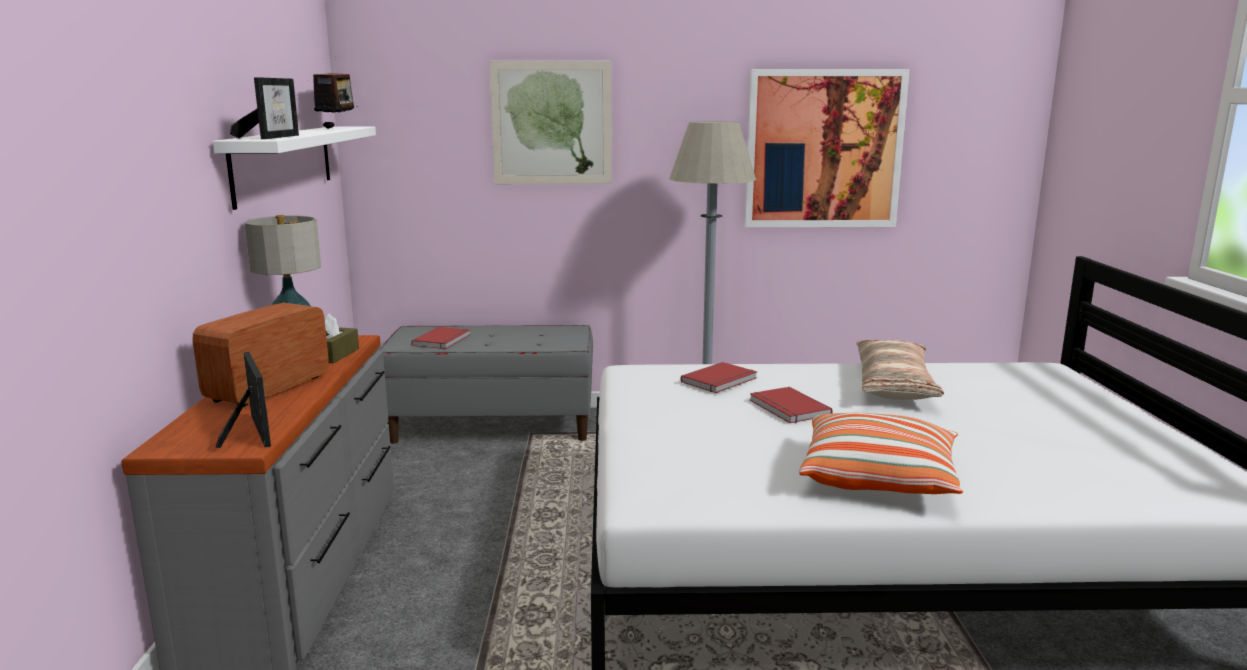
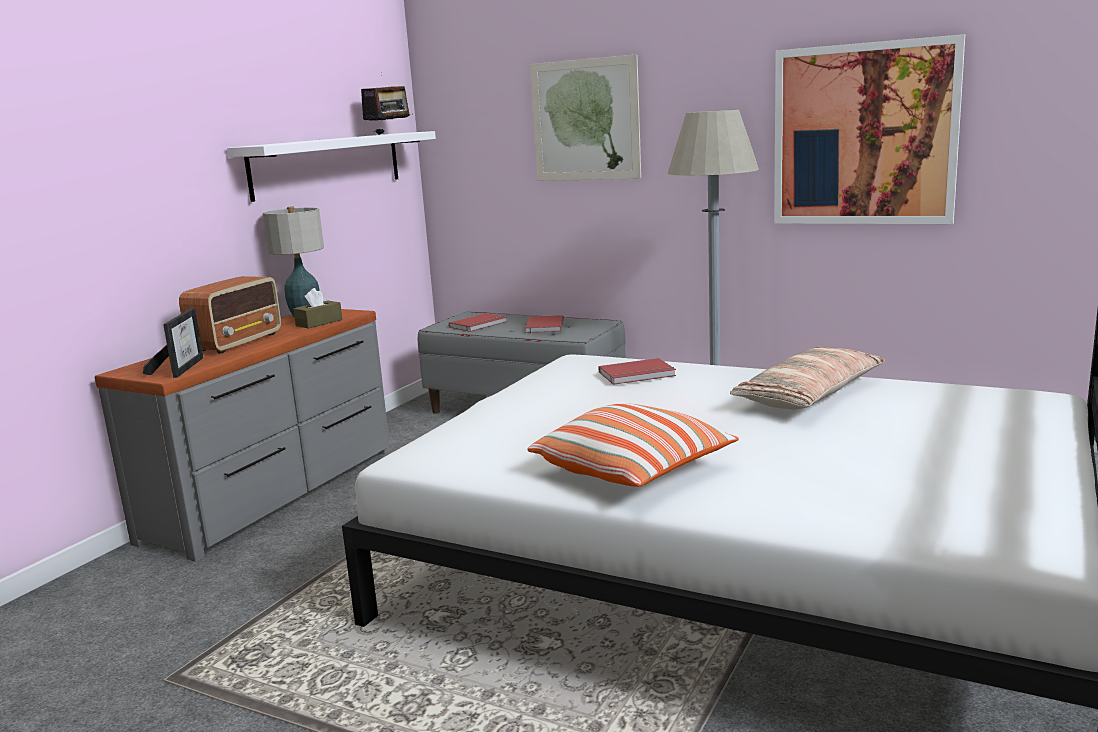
camera: 30 degrees right, 0 degrees up
radio [193,303,329,407] -> radio turned 150 degrees clockwise [179,276,281,354]
picture frame [230,77,299,139] -> none
red book [750,387,833,423] -> red book moved to [525,315,564,333]

